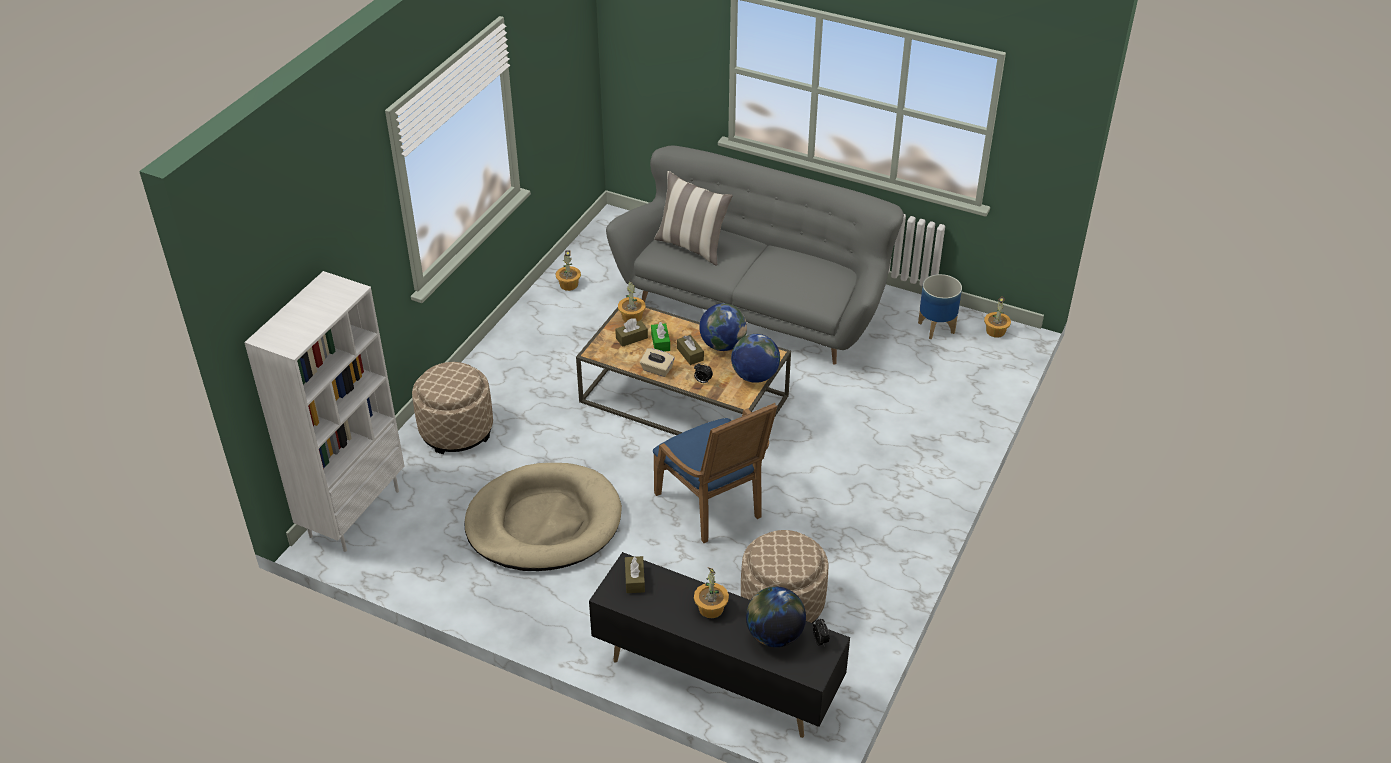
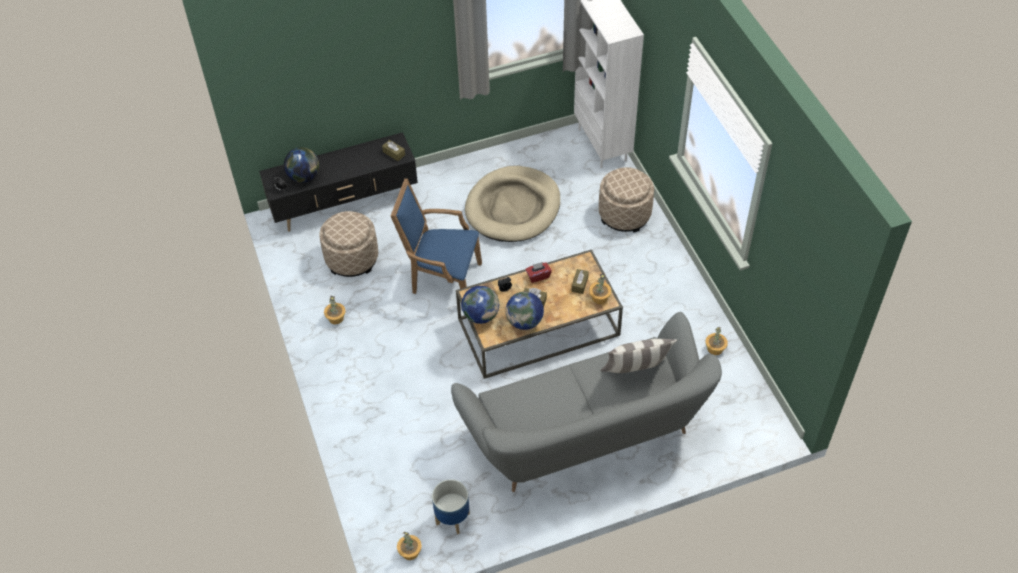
camera: 135 degrees right, 10 degrees up
beige tissue box [640,348,675,377] -> red tissue box [525,262,552,283]
green tissue box [651,322,670,352] -> none
potted plant [694,567,729,618] -> potted plant moved to [324,296,346,324]

